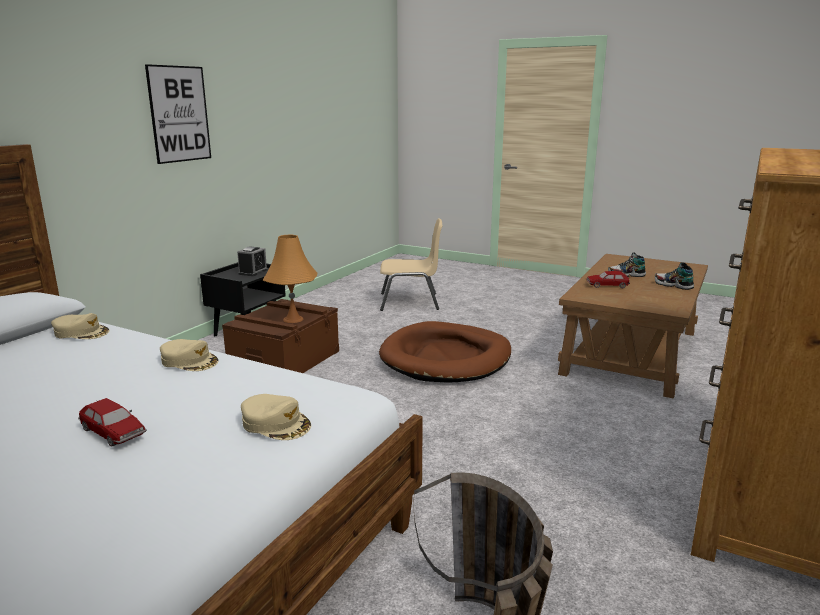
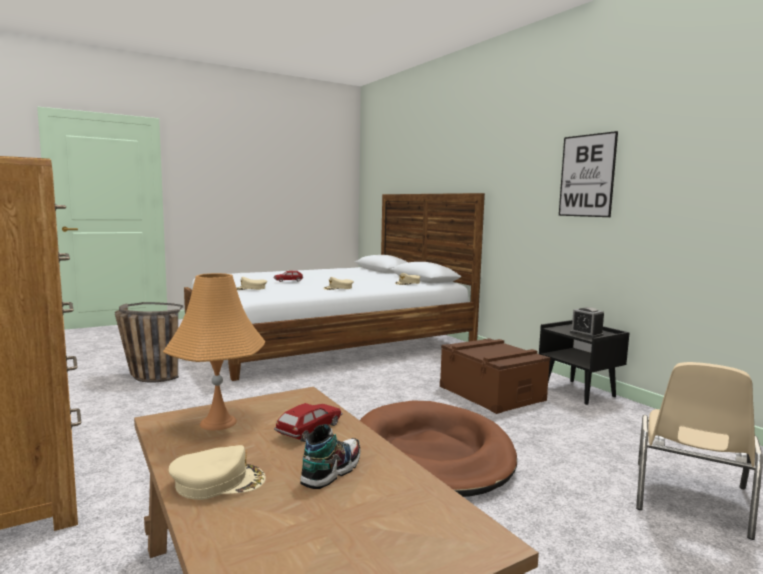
camera: 120 degrees right, 10 degrees down
orange table lamp [263,234,317,323] -> orange table lamp moved to [163,273,265,430]
shoe [655,262,694,290] -> beige cap [169,445,266,500]

